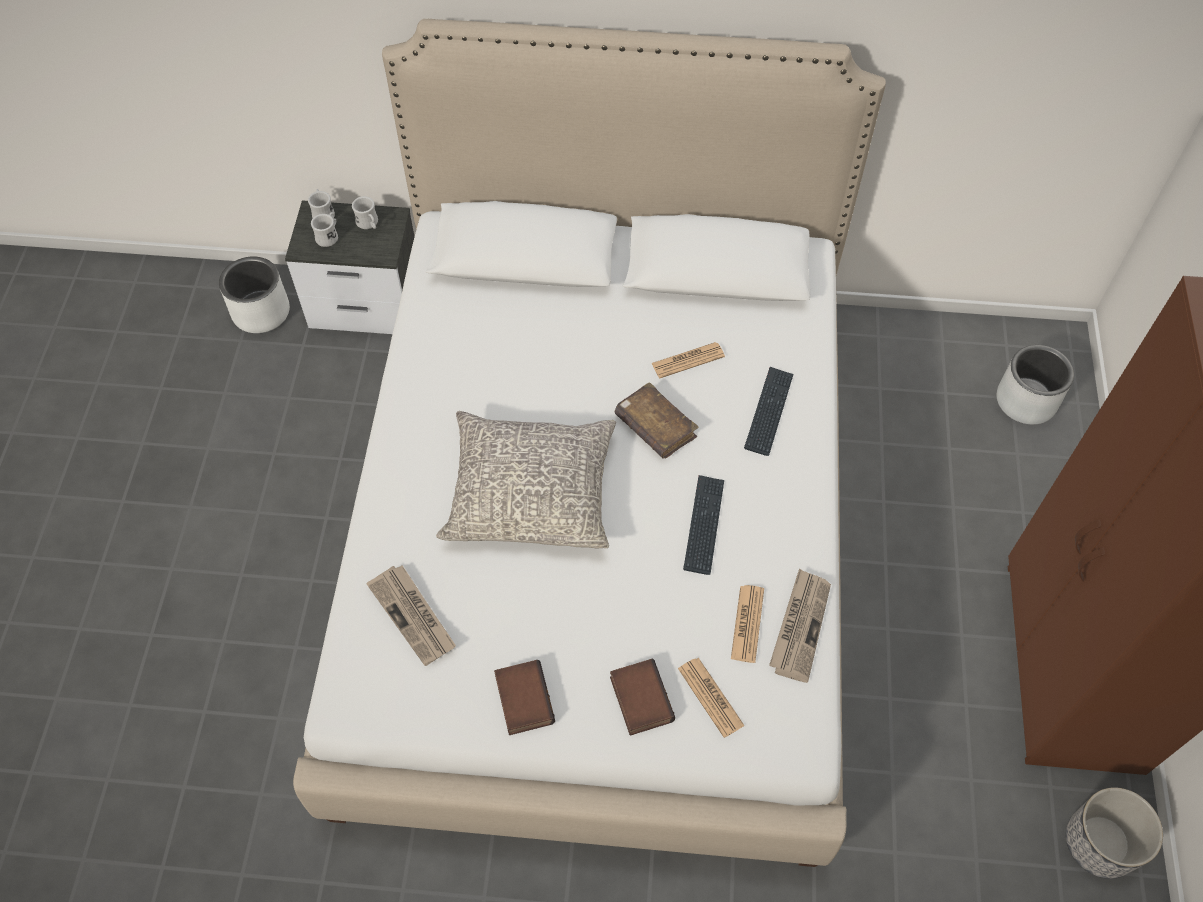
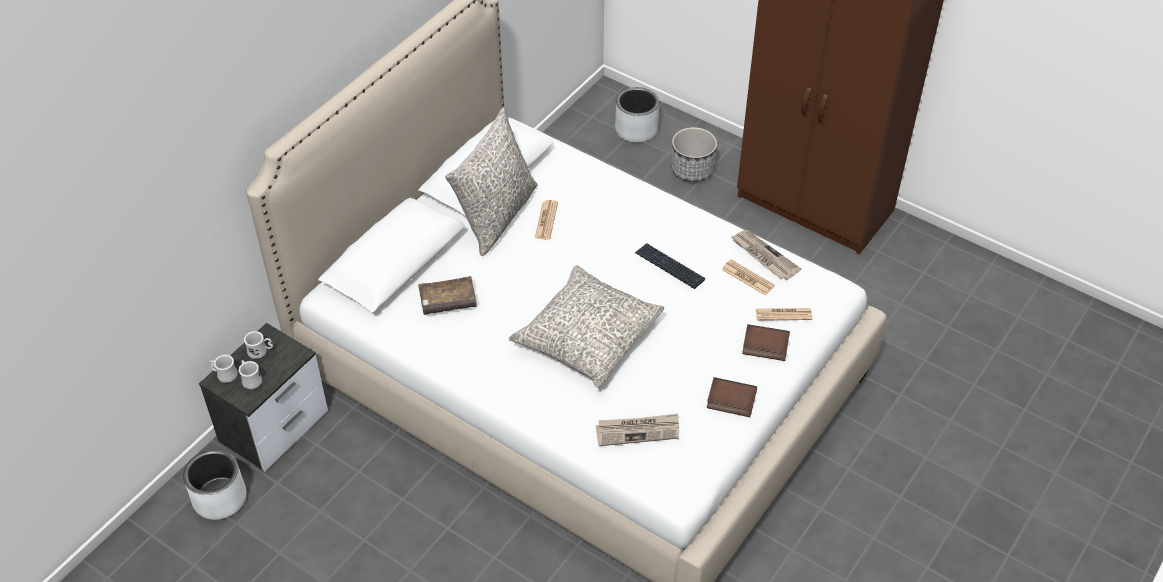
camera: 60 degrees left, 10 degrees down
brown book [615,382,698,459] -> brown book moved to [418,276,477,315]
keyboard [744,367,794,456] -> none
planter [1066,787,1163,879] -> planter moved to [671,127,717,182]
none -> grey pillow [445,107,537,256]

